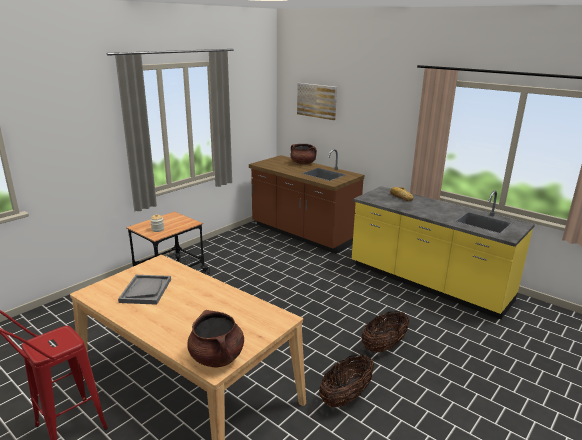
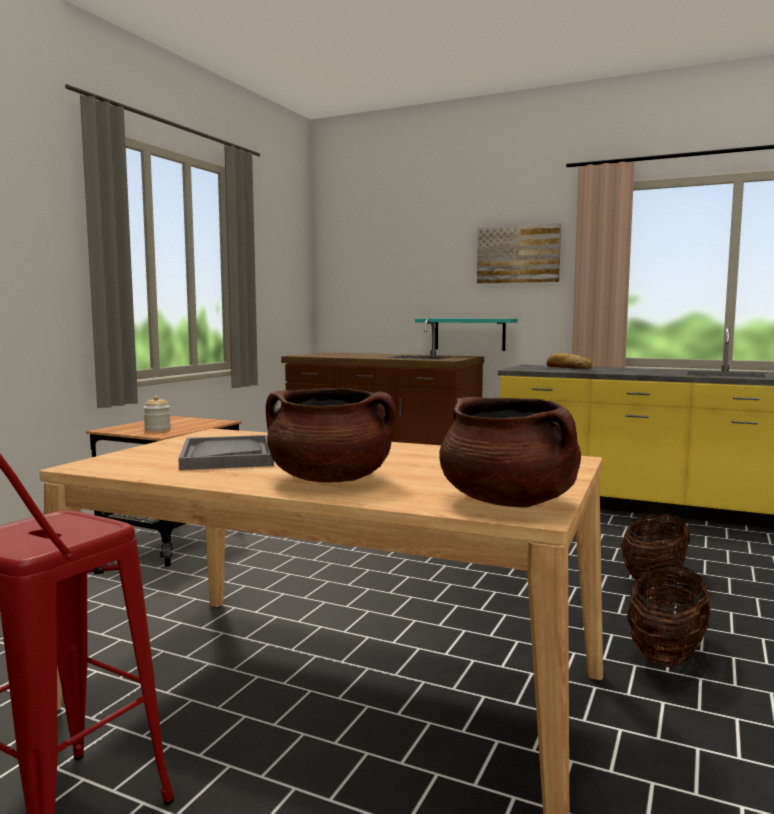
camera: 15 degrees left, 15 degrees down
brown cooking pot [290,144,317,164] -> brown cooking pot moved to [266,388,396,483]
picture [297,83,337,120] -> picture moved to [477,223,561,284]
none -> turquoise shelf [415,319,518,351]

